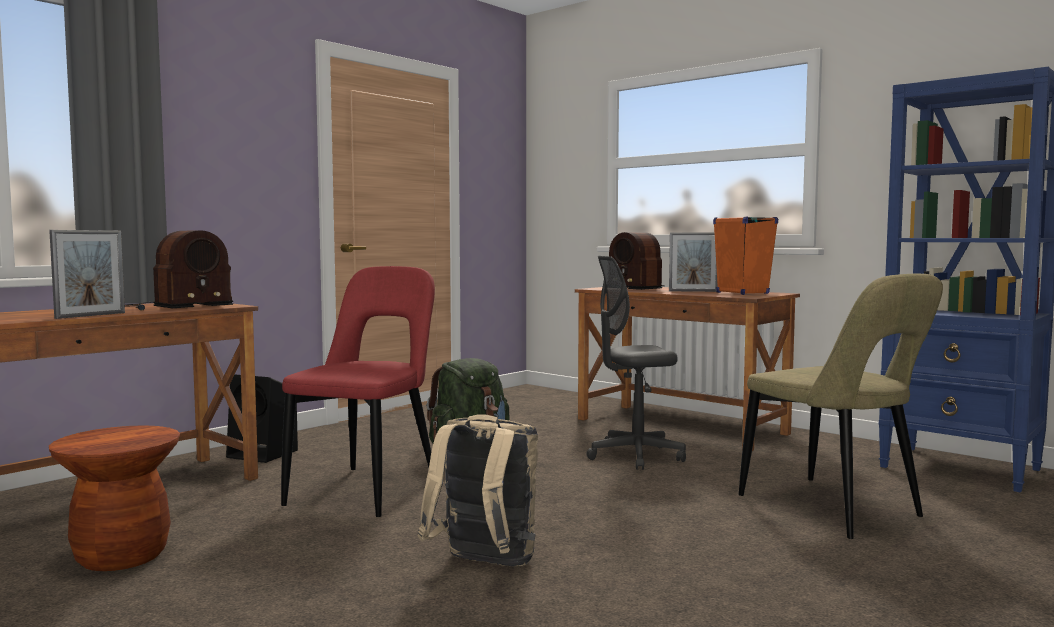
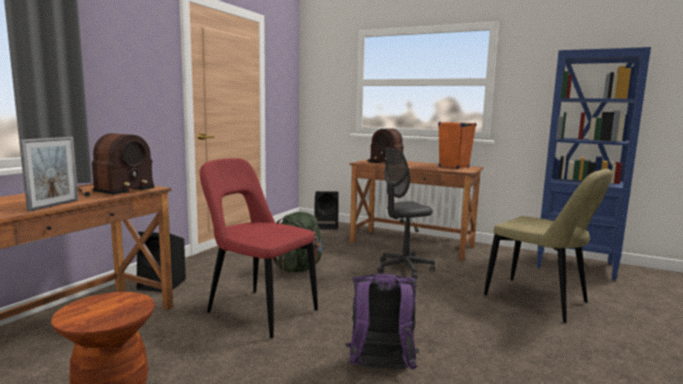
camera: 15 degrees left, 5 degrees up
red chair [281,266,435,517] -> red chair turned 60 degrees counterclockwise [200,158,318,338]
beige backpack [418,414,538,567] -> purple backpack [345,274,419,370]
picture frame [669,232,718,292] -> none
none -> black speaker [314,191,339,230]

